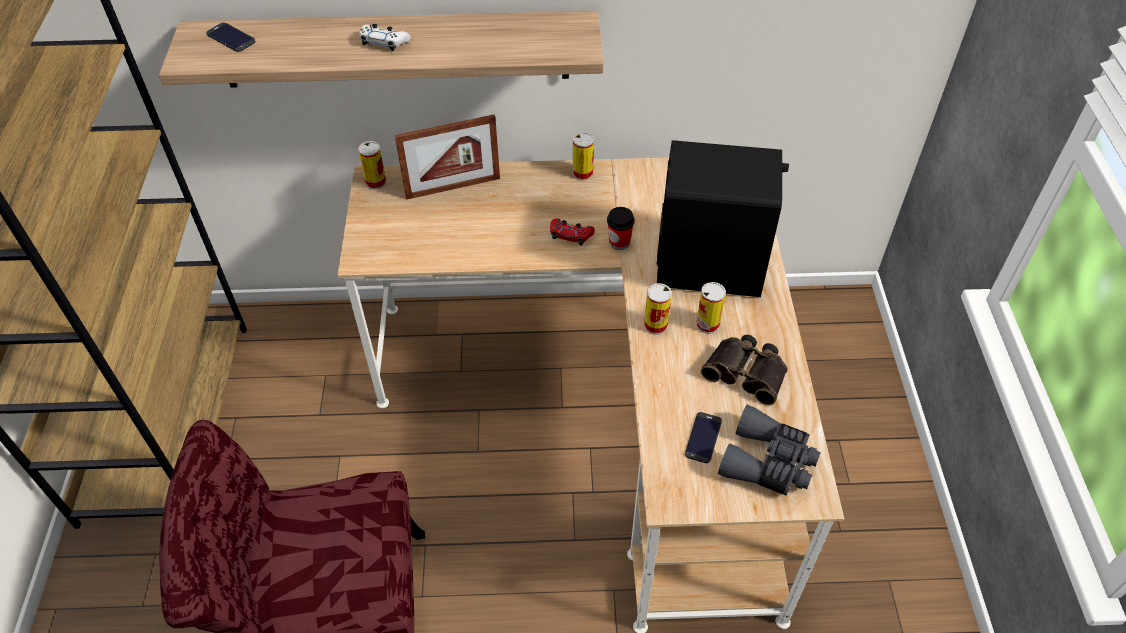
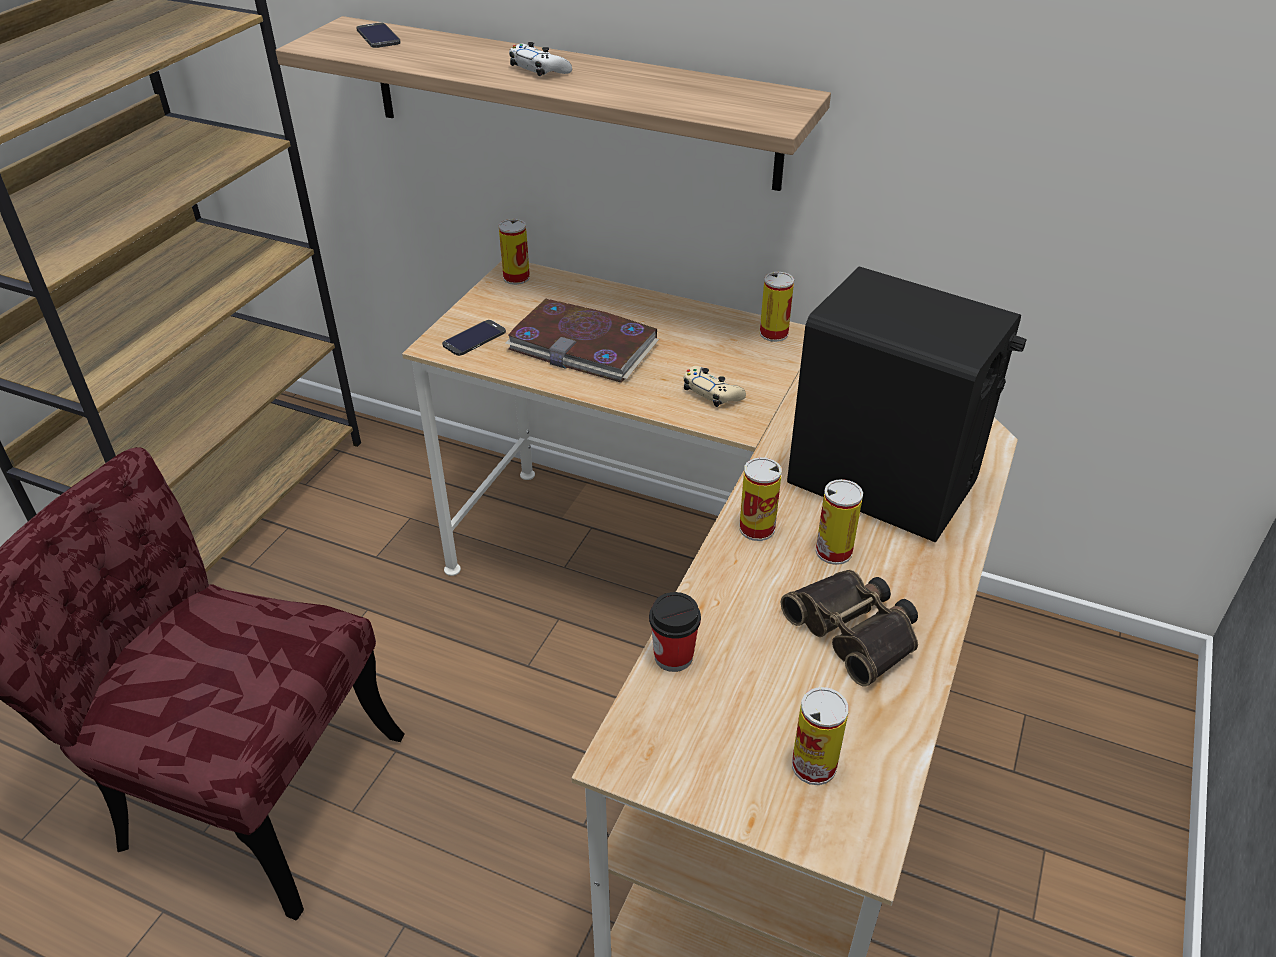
camera: 25 degrees right, 10 degrees down
picture frame [395,115,500,200] -> none
red game controller [550,218,595,246] -> beige game controller [683,366,746,407]
cup [607,207,635,250] -> cup moved to [649,592,701,672]
phone [685,412,722,463] -> phone moved to [442,320,506,356]
grey binoculars [718,405,821,495] -> can [792,687,849,785]
none -> book [505,299,659,382]

